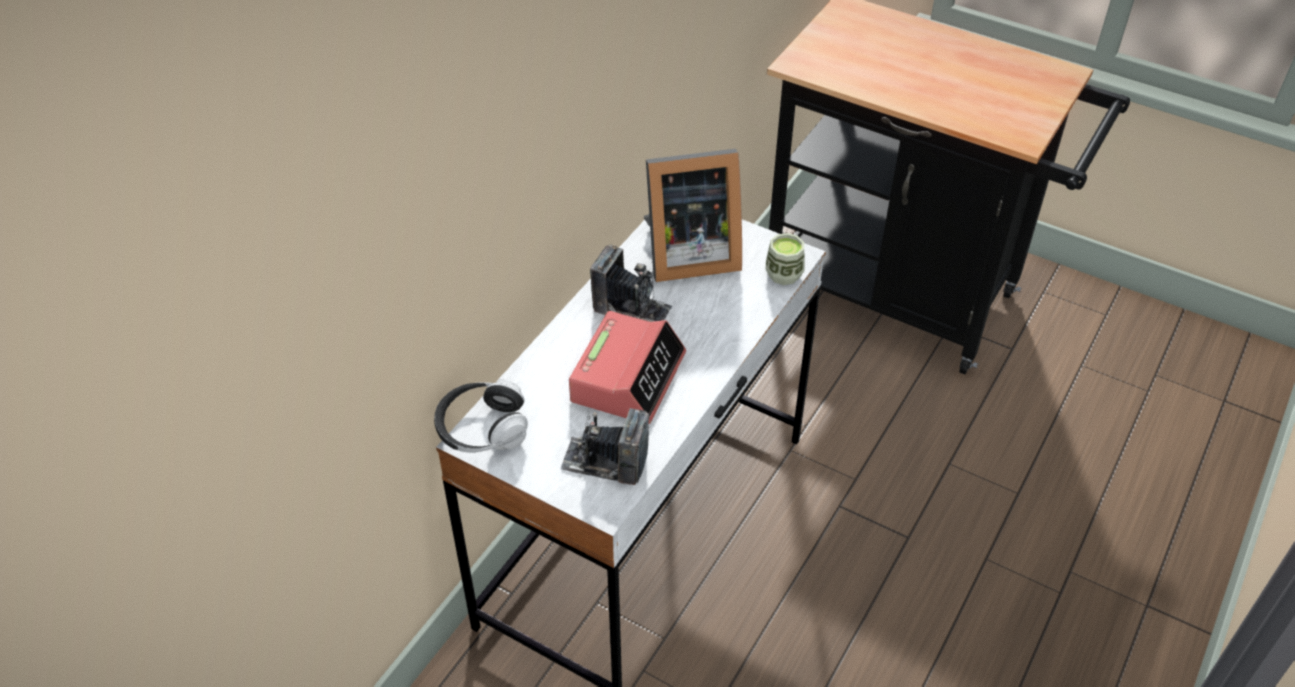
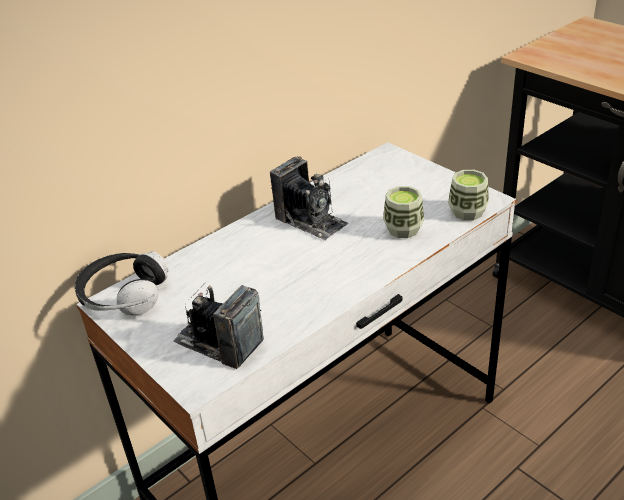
camera: 20 degrees right, 10 degrees down
alarm clock [569,311,686,424] -> none
picture frame [644,149,742,282] -> none
none -> cup [383,186,424,238]

